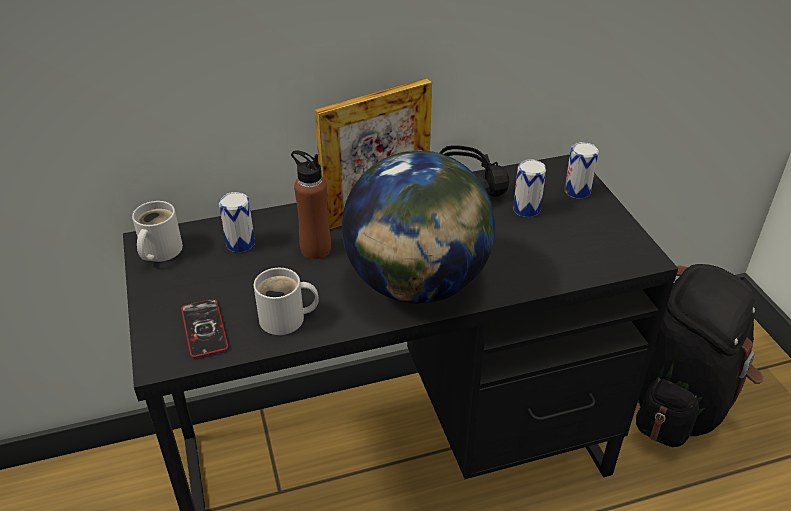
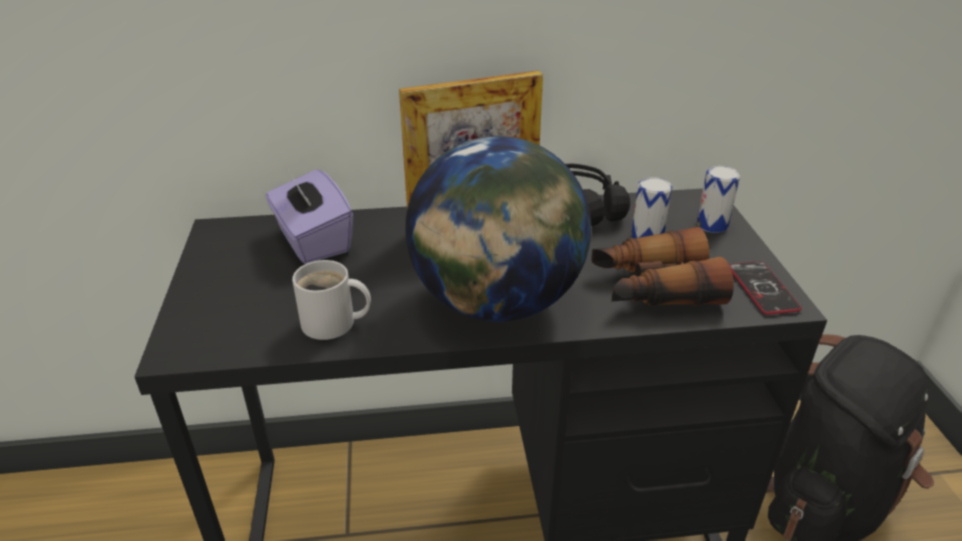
camera: 10 degrees right, 5 degrees down
white mug [132,201,183,262] -> none
phone [181,299,229,358] -> phone moved to [729,261,802,315]
can [219,192,255,252] -> purple tissue box [266,167,353,264]
brown bottle [291,150,331,259] -> none
none -> binoculars [591,227,734,306]

